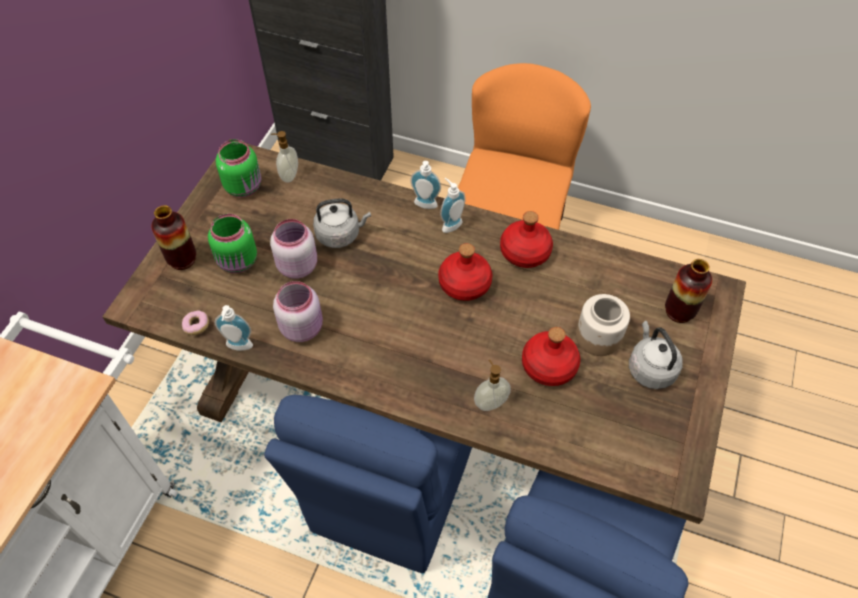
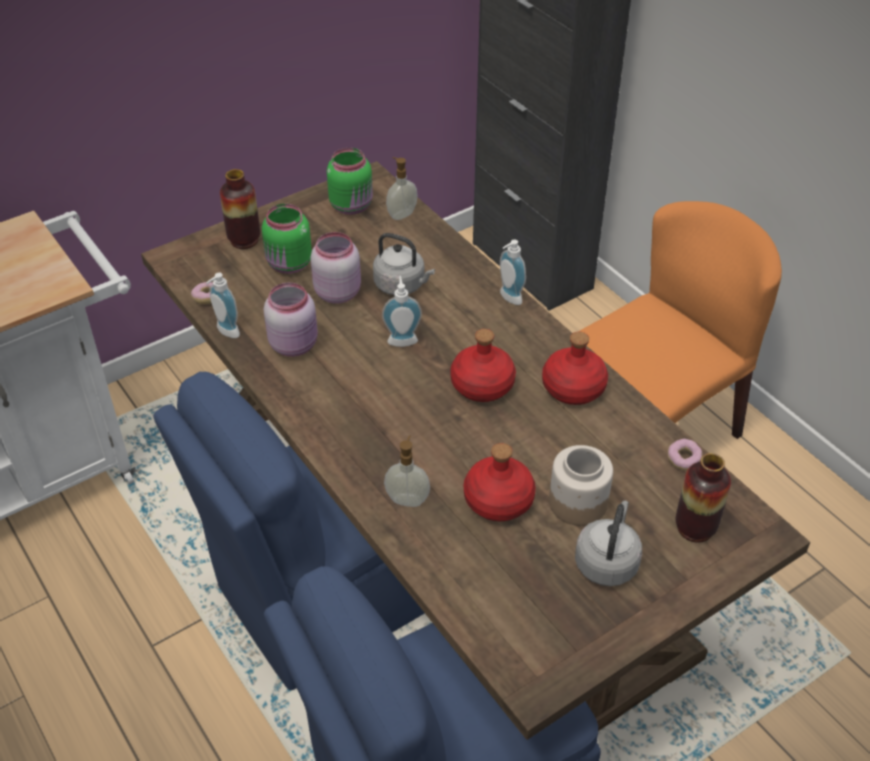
camera: 35 degrees right, 10 degrees down
soap dispenser [440,178,466,233] -> soap dispenser moved to [382,276,422,347]
none -> donut [667,439,702,471]

